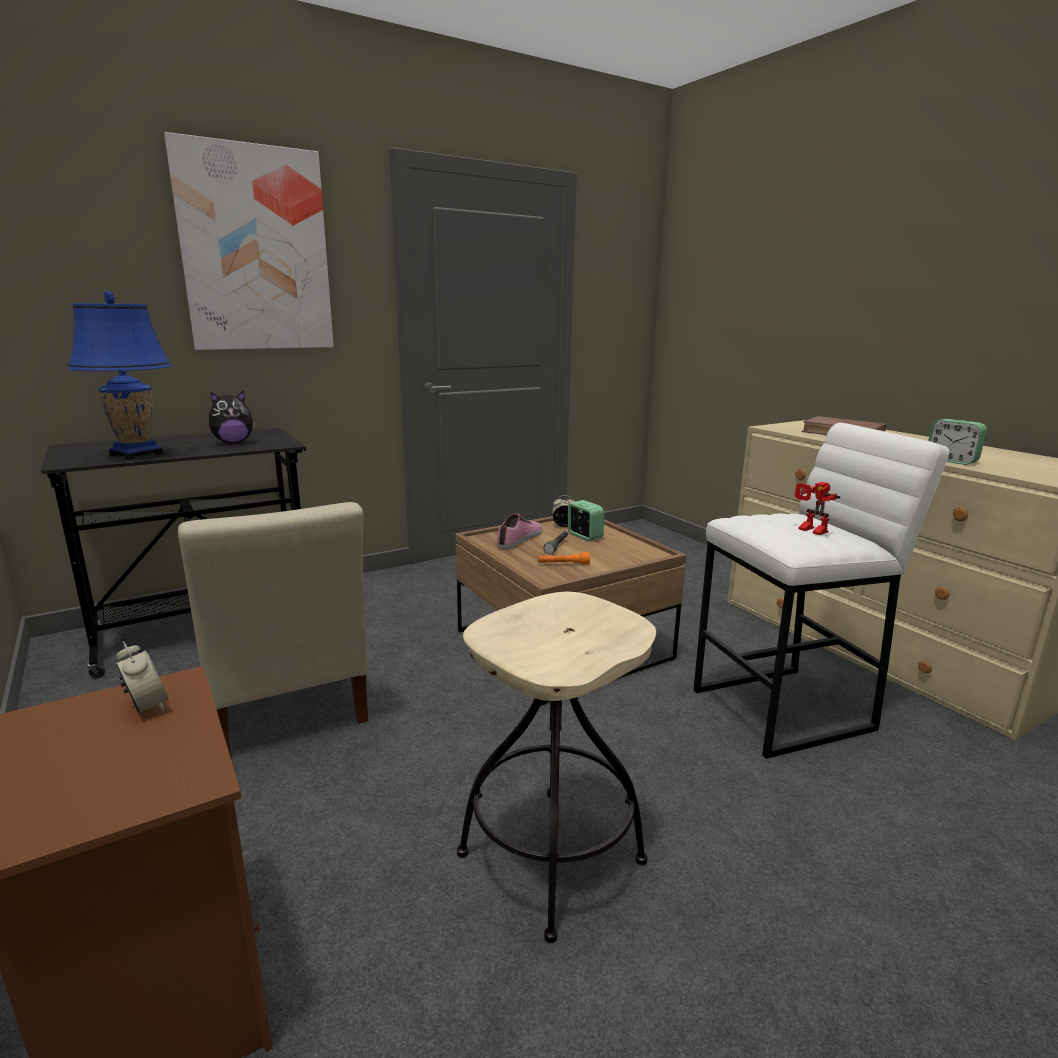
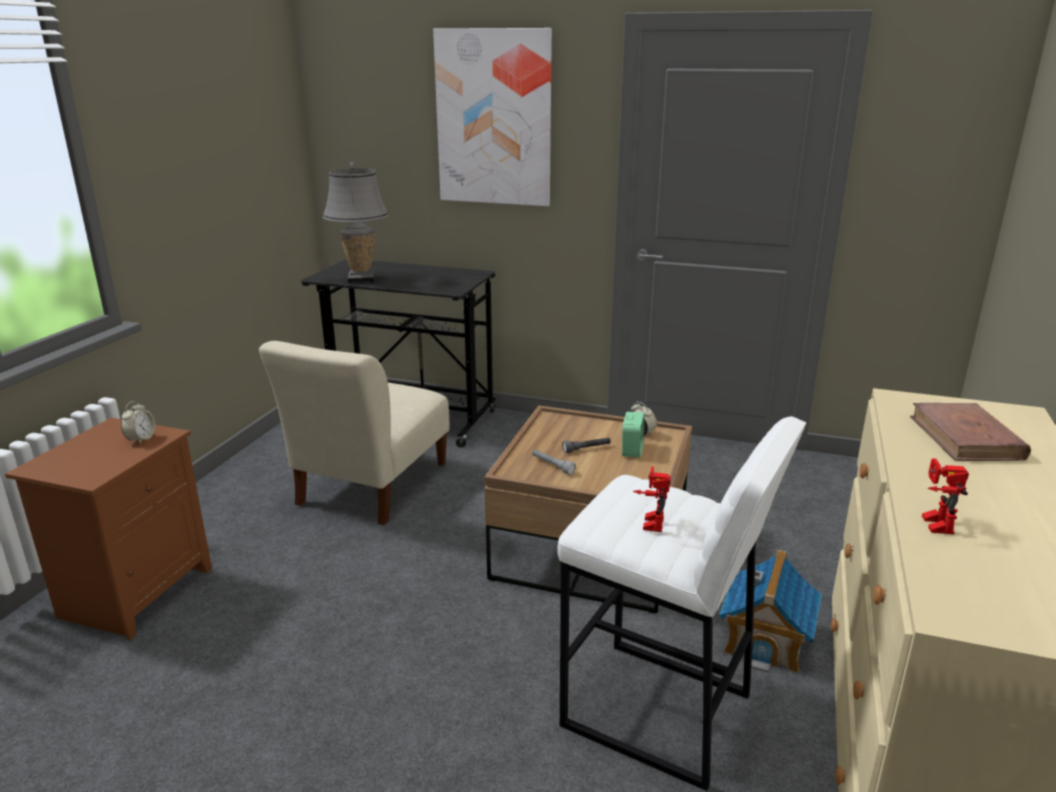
camera: 50 degrees right, 5 degrees up
blue table lamp [68,291,172,460] -> grey table lamp [323,162,389,283]
plush toy [209,390,255,443] -> none
beige stool [457,592,656,943] -> none
shoe [497,514,542,549] -> none
orange flashlight [538,552,590,565] -> grey flashlight [533,449,576,475]
alarm clock [928,419,987,465] -> toy robot [922,458,969,534]
none -> toy house [719,550,822,673]

